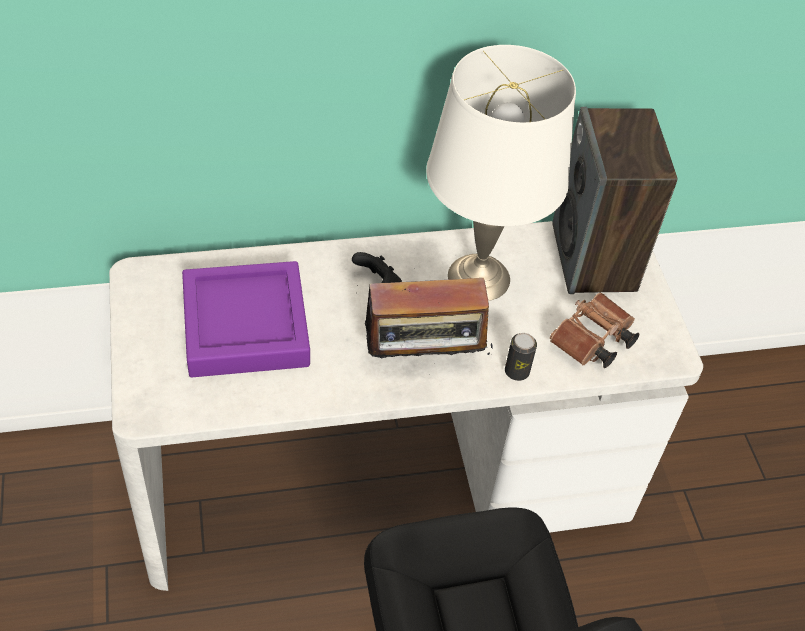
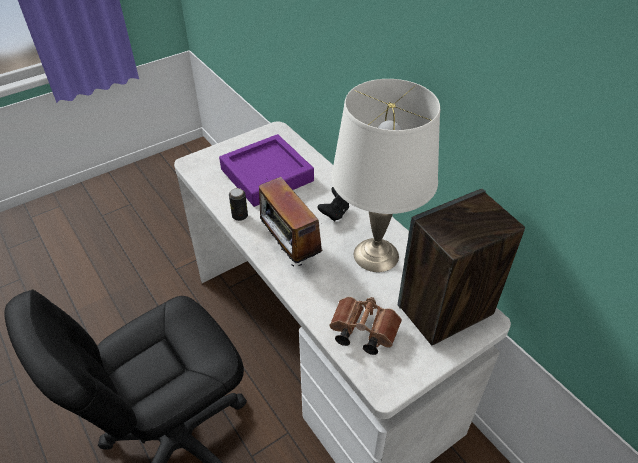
camera: 70 degrees right, 5 degrees down
can [505,333,537,381] -> can moved to [229,188,248,221]

